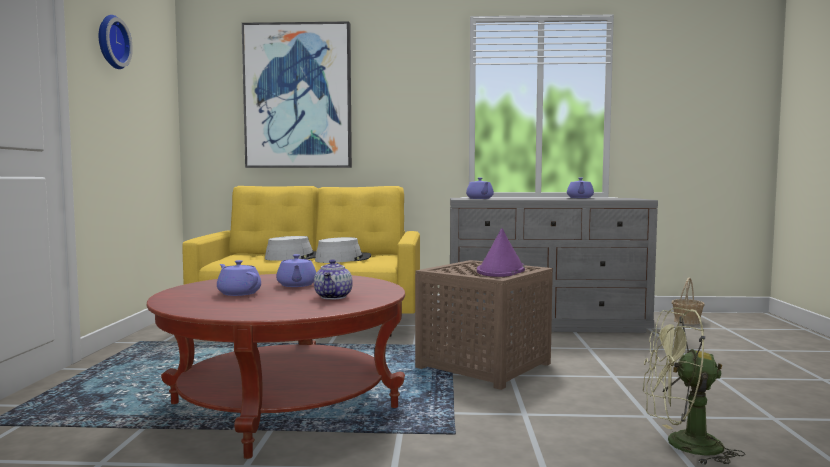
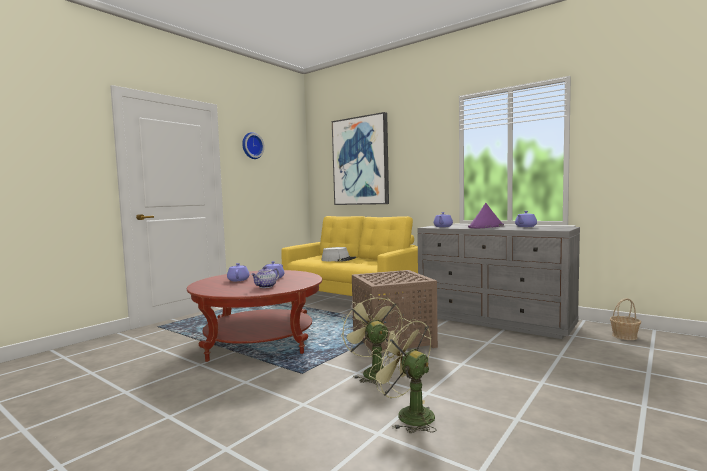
camera: 35 degrees right, 0 degrees up
grey hat [315,237,371,263] -> none
purple hat [477,228,525,277] -> purple hat moved to [468,203,504,228]
none -> green fan [341,294,403,385]

